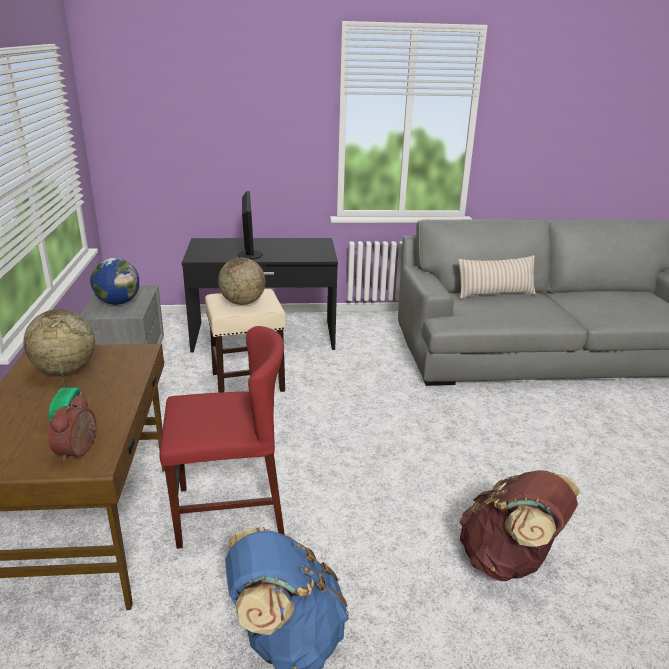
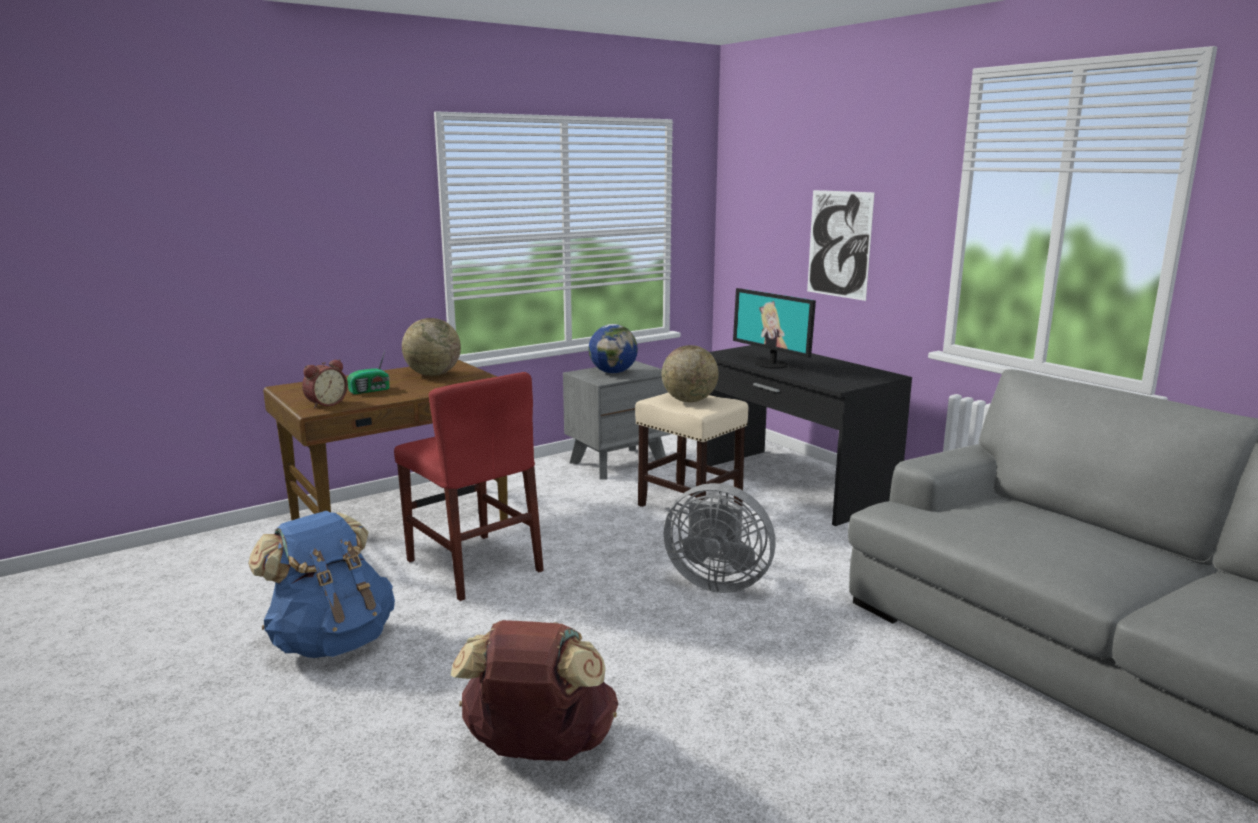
camera: 60 degrees right, 10 degrees down
alarm clock [48,394,96,462] -> alarm clock turned 150 degrees clockwise [302,359,348,408]
monitor [238,191,263,260] -> monitor turned 90 degrees clockwise [733,288,816,369]
beige pillow [458,255,536,299] -> none
none -> grey fan [664,483,776,593]
none -> picture [807,190,875,301]

